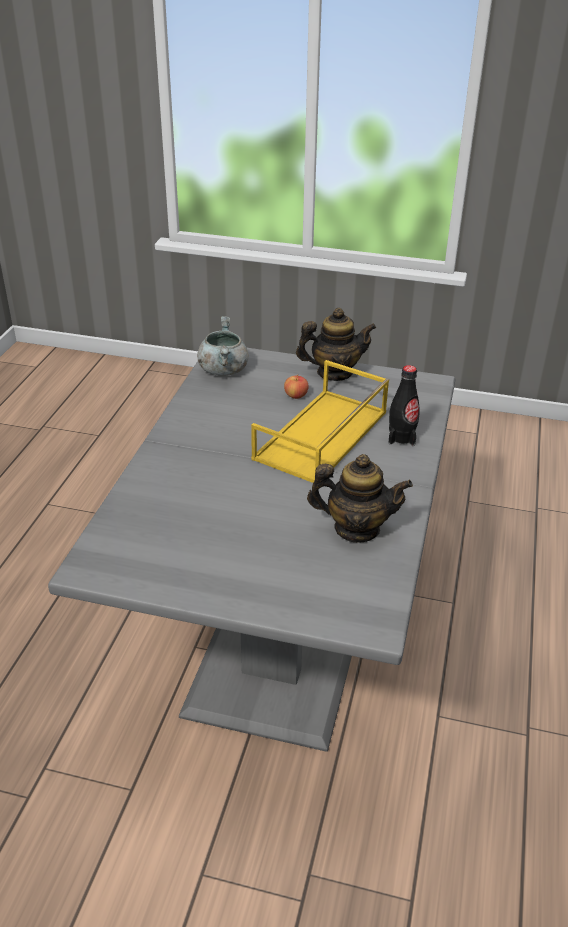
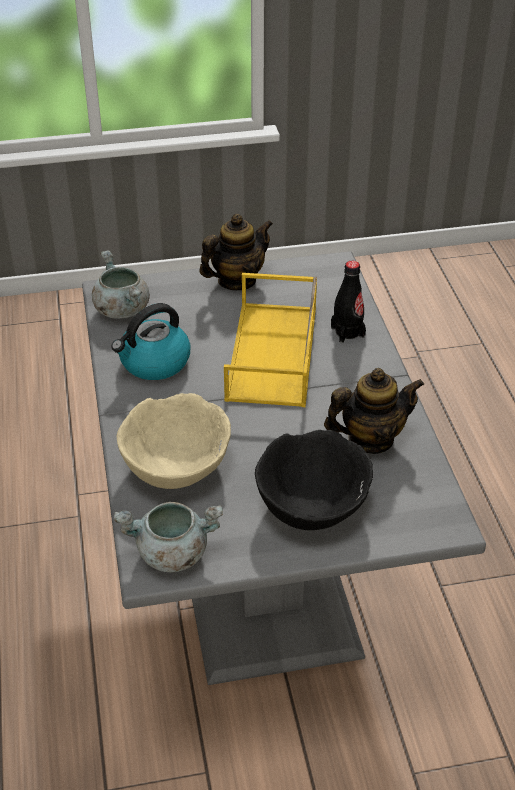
camera: 25 degrees left, 5 degrees up
apple [284,374,309,399] -> none
none -> kettle [111,303,191,380]
none -> grey cooking pot [114,502,223,573]
none -> beige bowl [117,393,231,489]
none -> black bowl [255,430,373,530]

